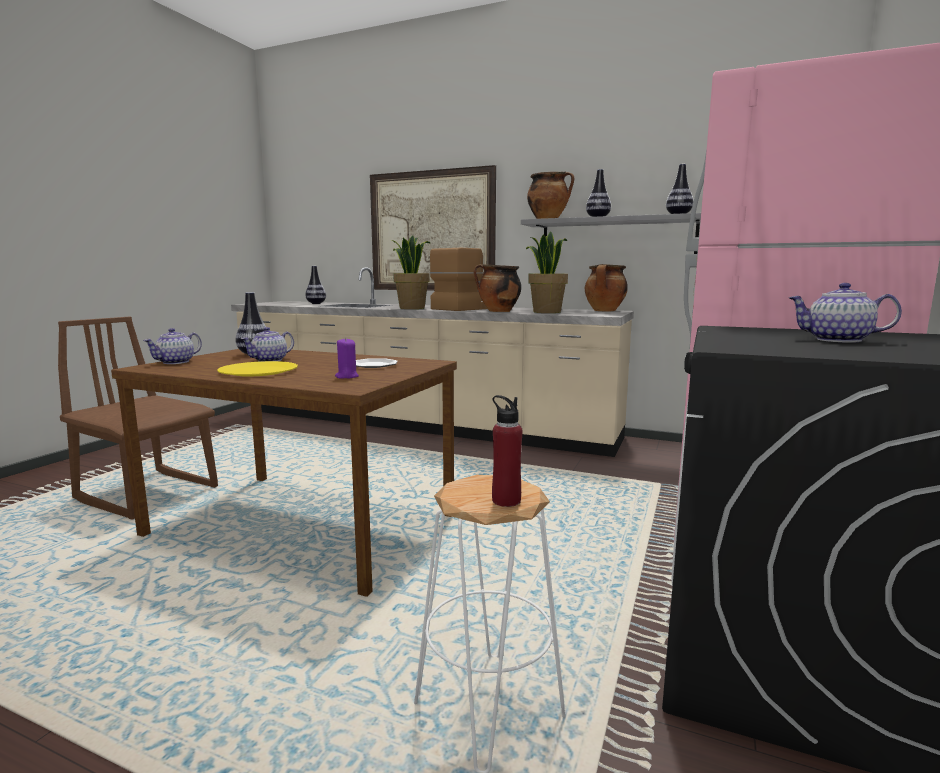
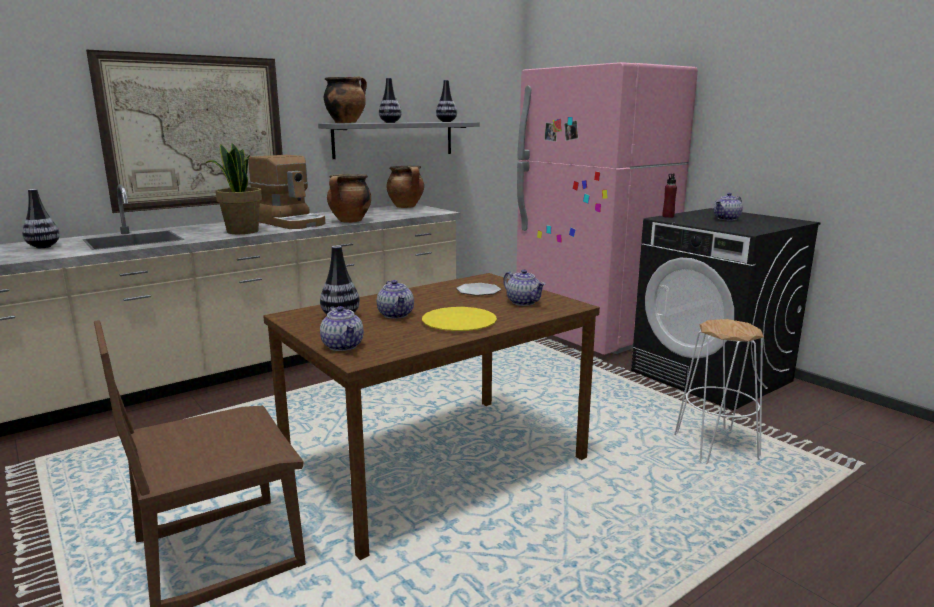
camera: 60 degrees left, 5 degrees up
purple candle [335,337,359,379] -> teapot [503,269,545,306]
coffee machine [430,248,487,311] -> coffee machine turned 150 degrees clockwise [248,155,325,229]
red bottle [492,395,523,507] -> red bottle moved to [662,173,677,218]
potted plant [526,232,568,313] -> none

